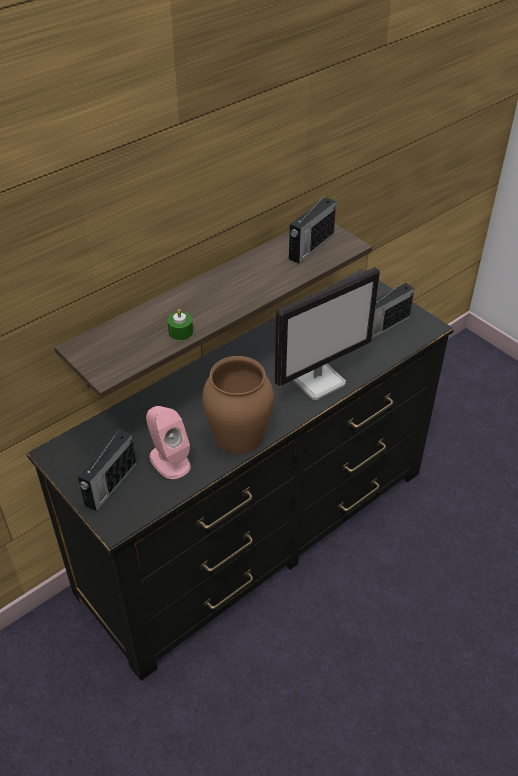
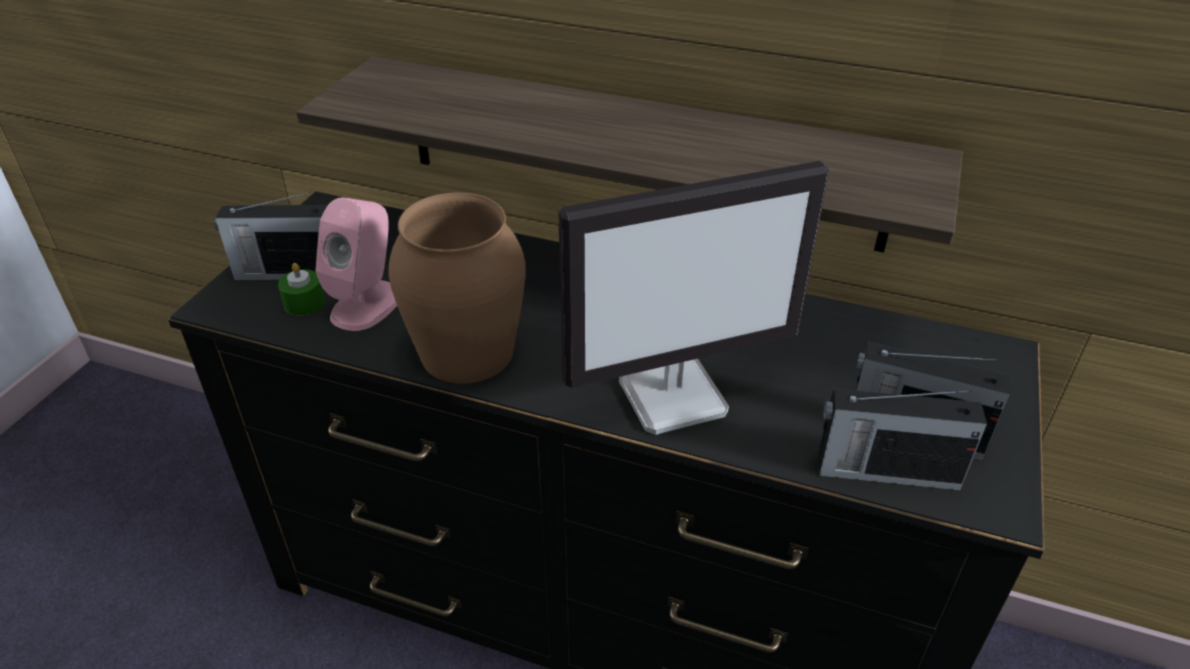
camera: 60 degrees right, 5 degrees down
green candle [167,309,193,340] -> green candle moved to [278,263,325,315]
monitor [275,267,380,400] -> monitor turned 45 degrees counterclockwise [558,161,829,435]
radio [289,192,336,264] -> radio moved to [818,388,987,491]

